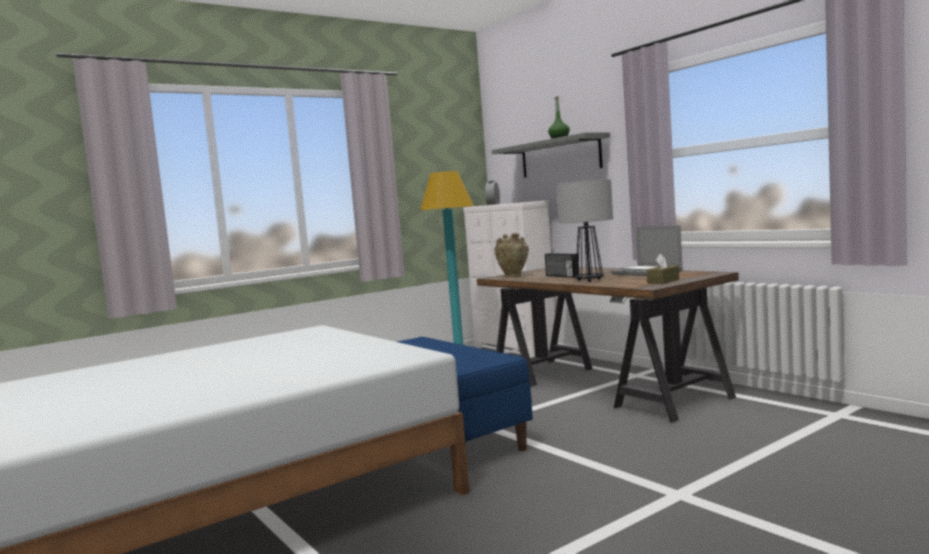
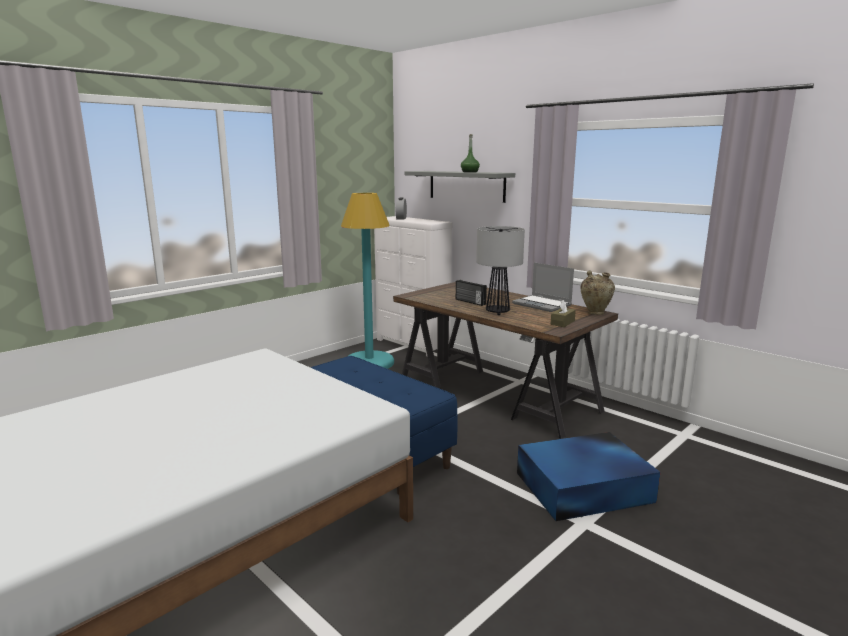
camera: 10 degrees left, 10 degrees up
beige vase [495,233,529,277] -> beige vase moved to [581,270,615,315]
none -> blue storage box [517,432,660,521]

